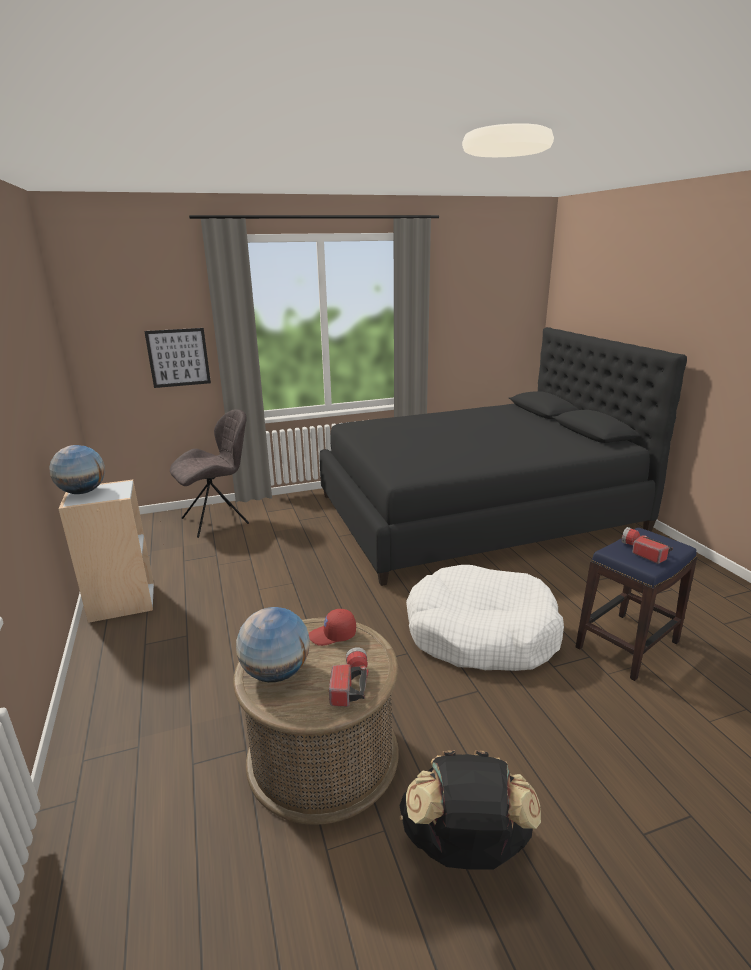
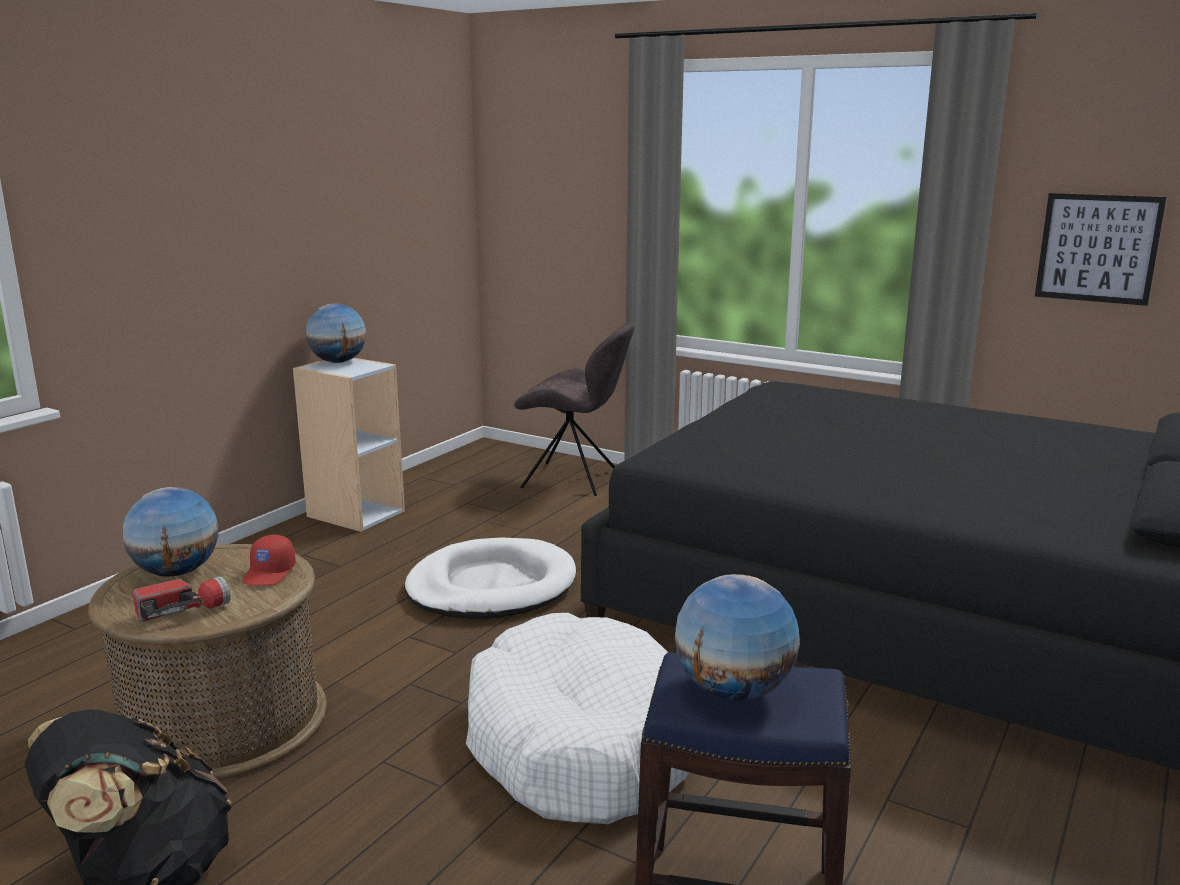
camera: 50 degrees right, 5 degrees down
picture [144,328,211,388] -> picture moved to [1035,193,1166,306]
red cap [309,609,356,646] -> red cap turned 120 degrees counterclockwise [242,535,296,586]
flashlight [621,527,673,564] -> globe [675,574,800,701]
none -> white dog bed [405,537,576,619]

